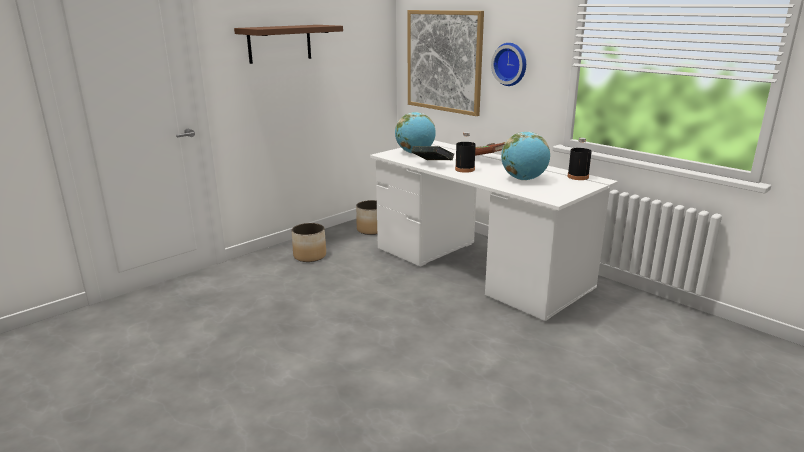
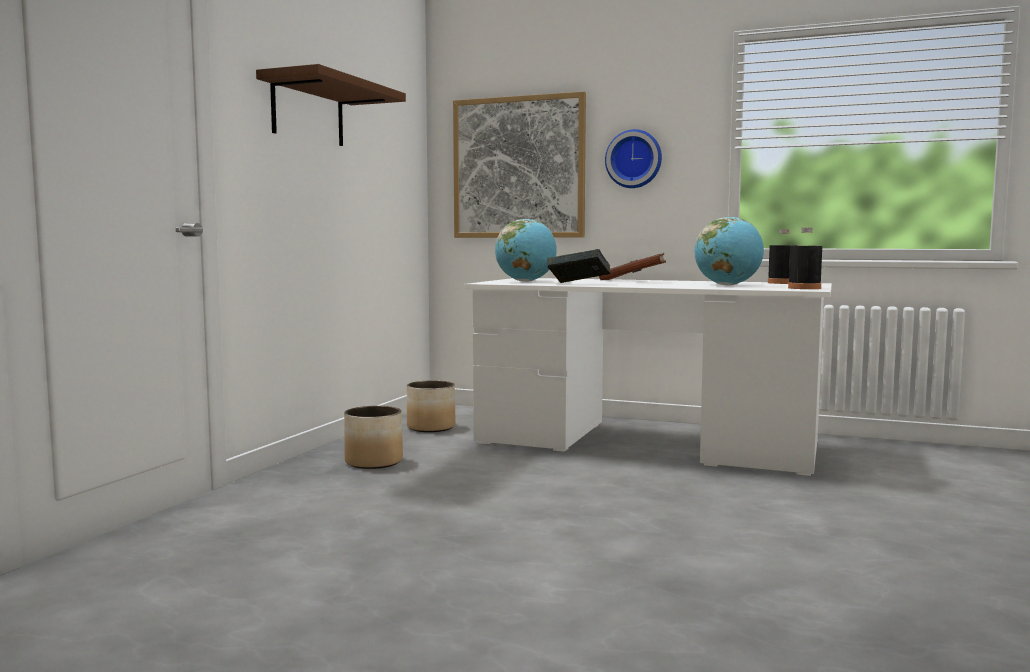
camera: 25 degrees left, 15 degrees down
black bottle [455,132,476,173] -> black bottle moved to [788,228,822,289]

